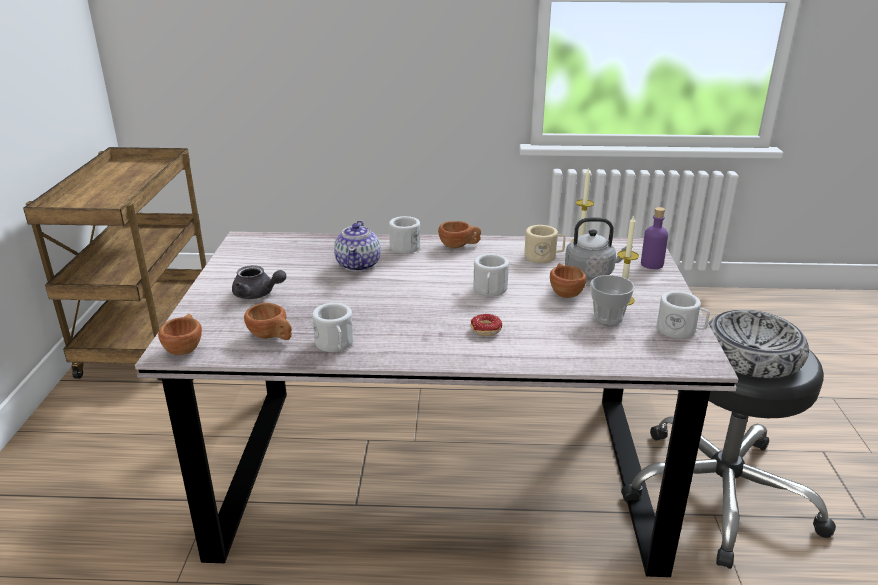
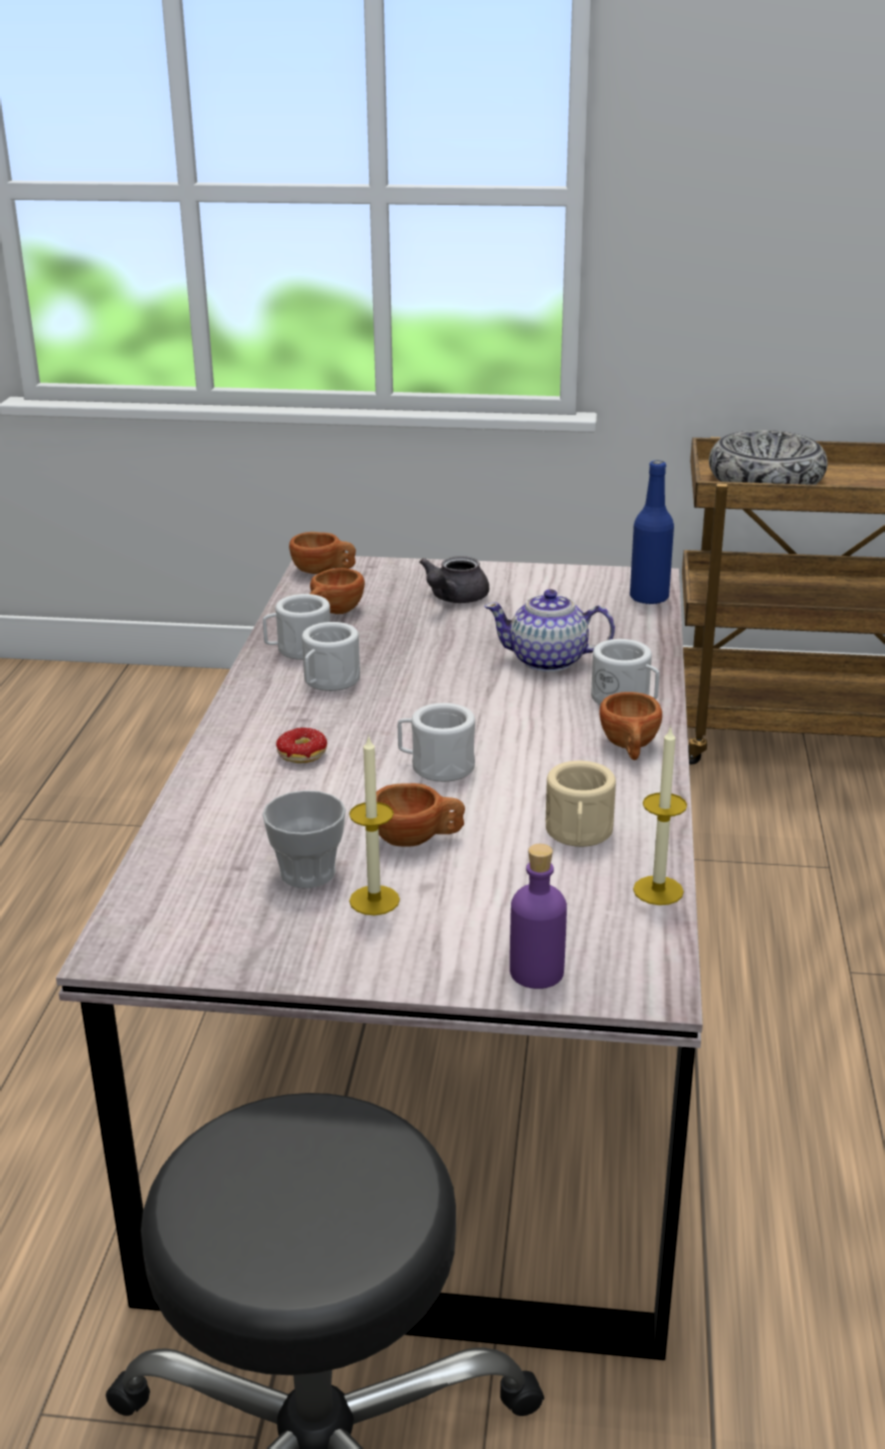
camera: 95 degrees right, 0 degrees up
grey kettle [565,217,627,280] -> none
white mug [657,291,710,339] -> white mug moved to [302,622,360,691]
bowl [708,310,809,378] -> bowl moved to [709,430,827,485]
none -> blue bottle [630,460,674,605]

